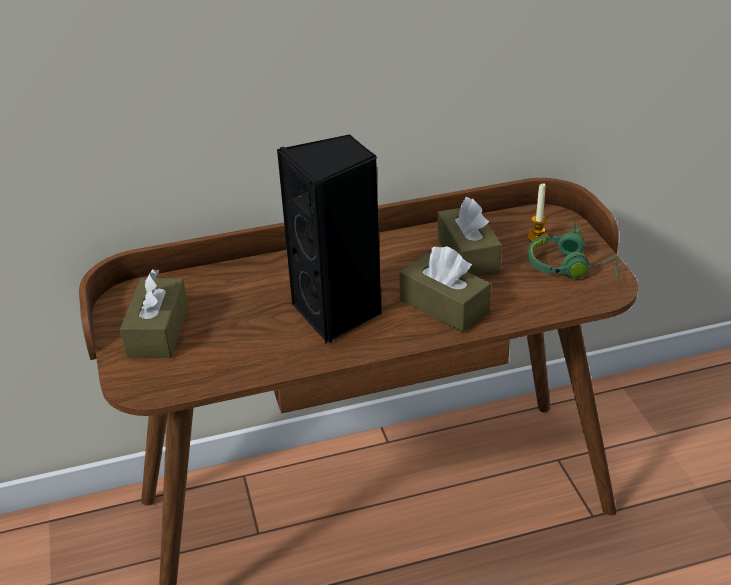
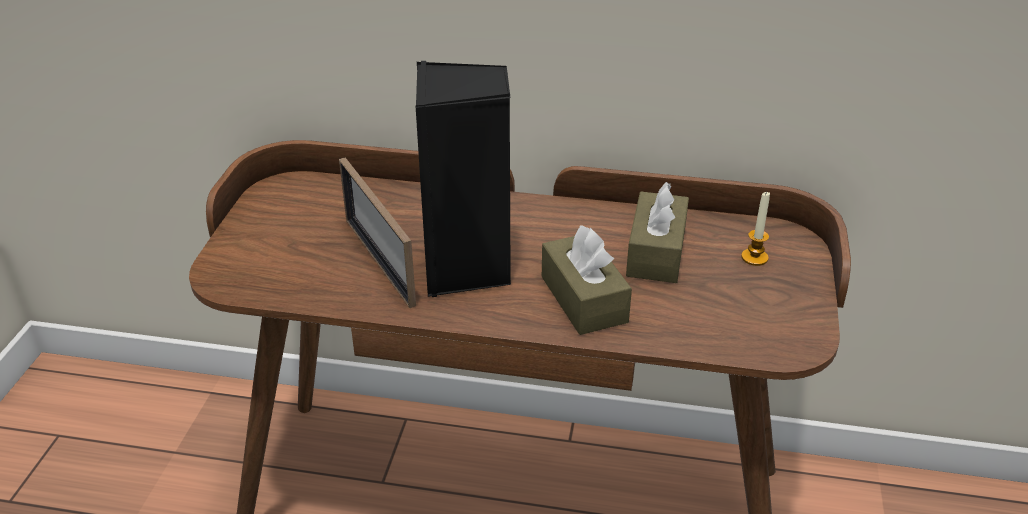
camera: 25 degrees right, 0 degrees up
brown tissue box [120,269,188,358] -> none
green headphones [528,222,620,279] -> none
none -> picture frame [339,157,416,308]

